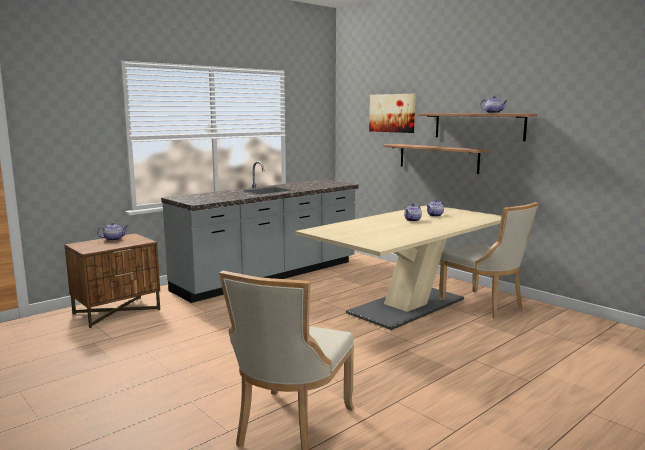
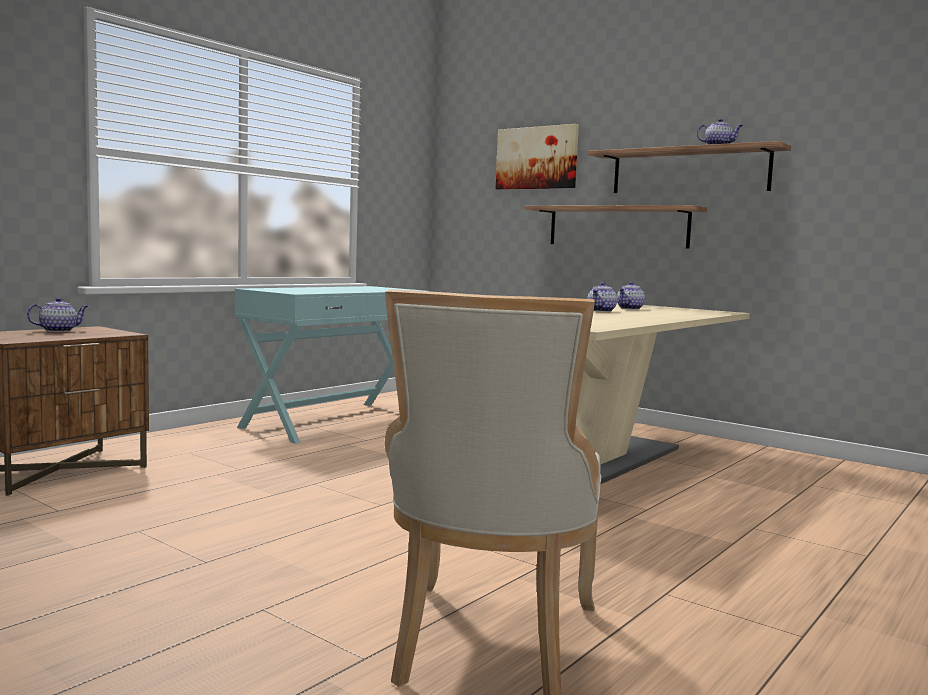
camera: 10 degrees left, 5 degrees down
grey counter [161,161,359,303] -> turquoise console table [235,286,424,444]
beige chair [439,202,539,319] -> none

